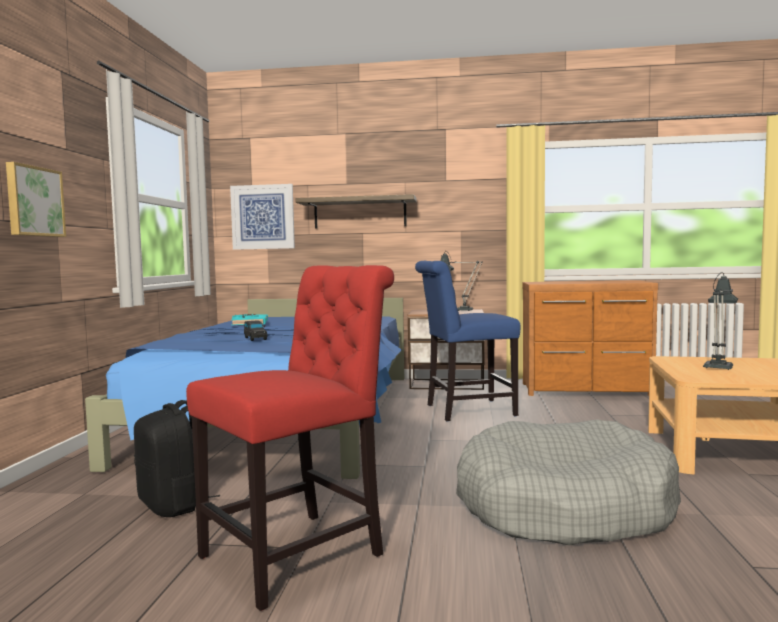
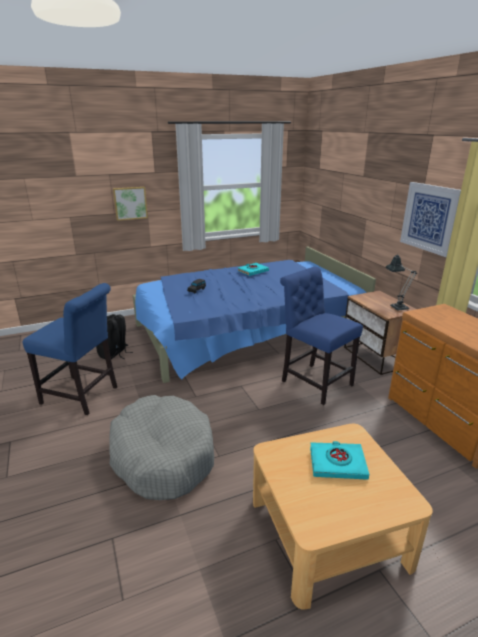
camera: 60 degrees right, 20 degrees up
red chair [186,265,394,611] -> blue chair [22,283,117,415]
picture [230,184,295,250] -> picture moved to [400,182,461,257]
shelf [295,194,417,229] -> none
table lamp [703,272,738,370] -> turquoise book [310,441,369,480]

